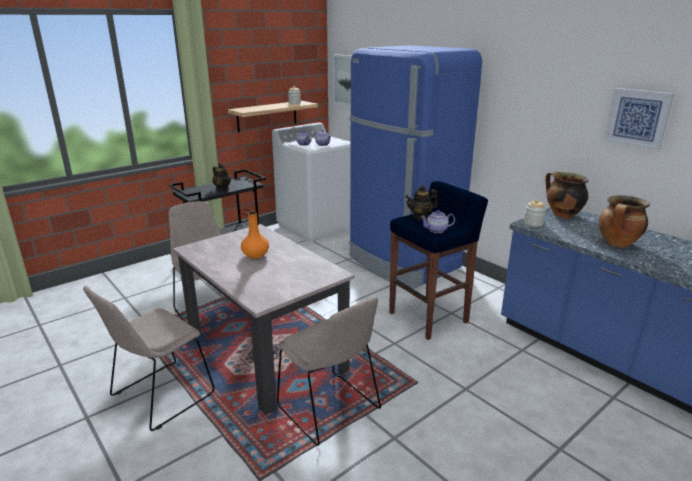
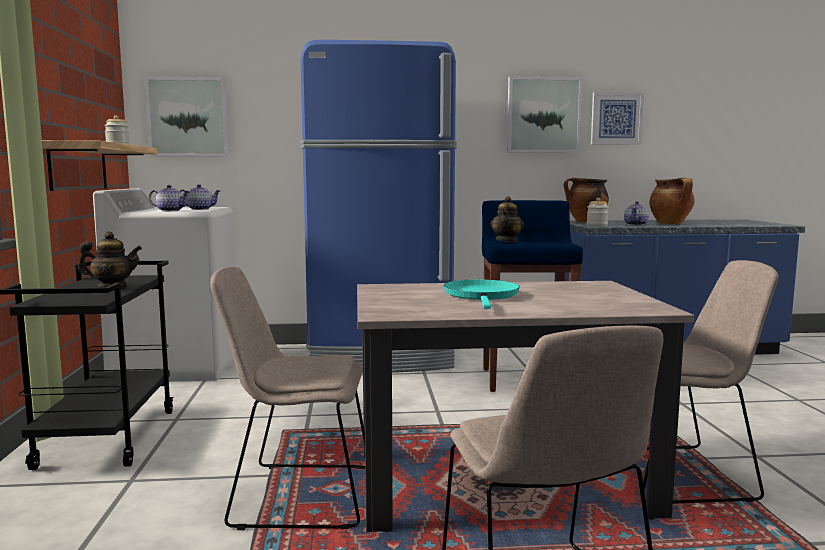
camera: 55 degrees left, 15 degrees down
orange vase [241,212,269,258] -> turquoise frying pan [444,279,520,309]
teapot [420,210,455,233] -> teapot moved to [624,201,649,225]
none -> picture [507,76,583,153]

